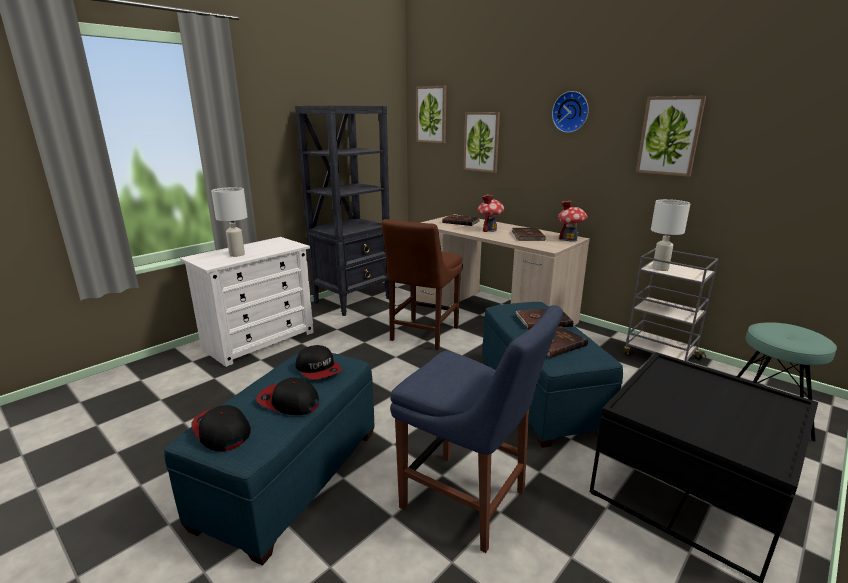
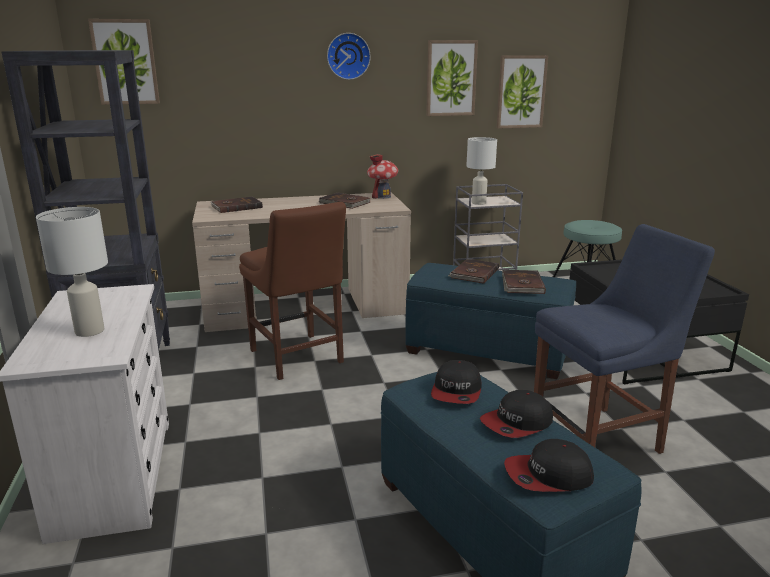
camera: 55 degrees left, 0 degrees up
cap [295,345,342,380] -> cap turned 105 degrees clockwise [431,360,482,404]
picture [463,112,500,173] -> picture moved to [496,55,548,129]
toy house [478,195,504,232] -> none

